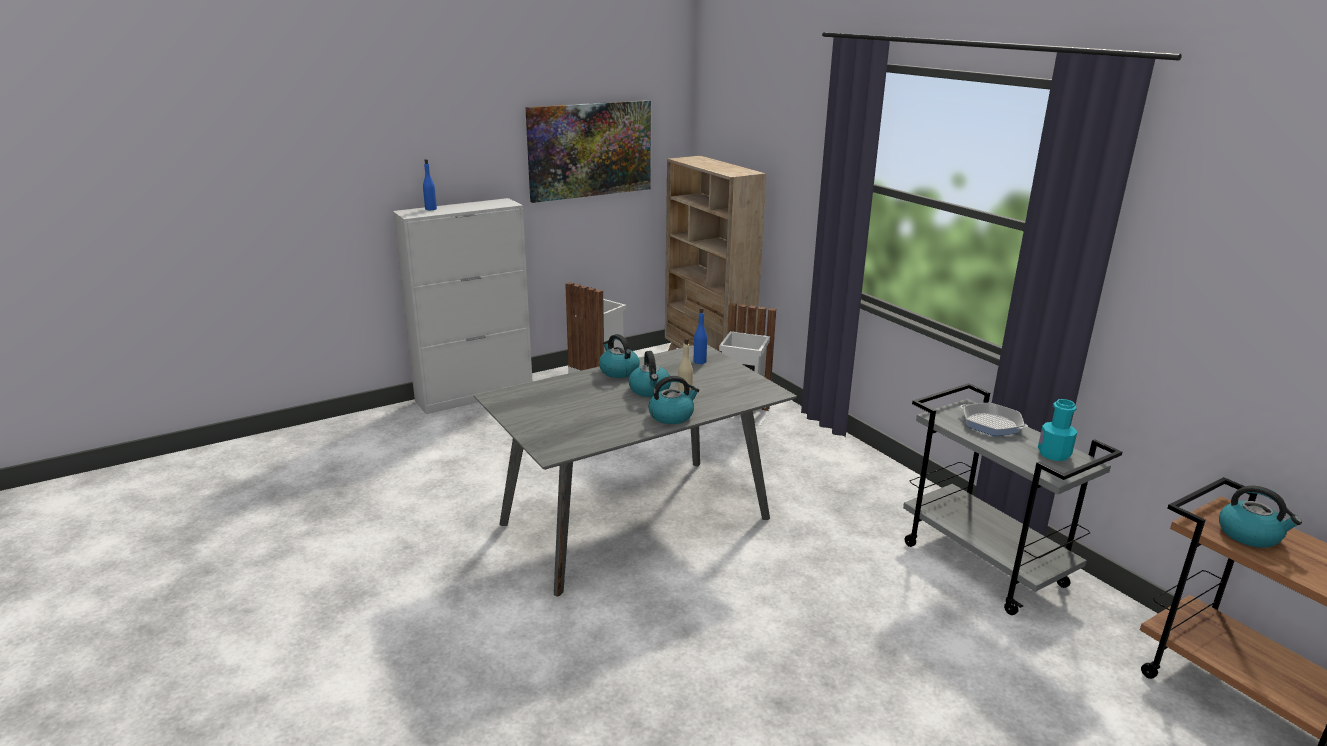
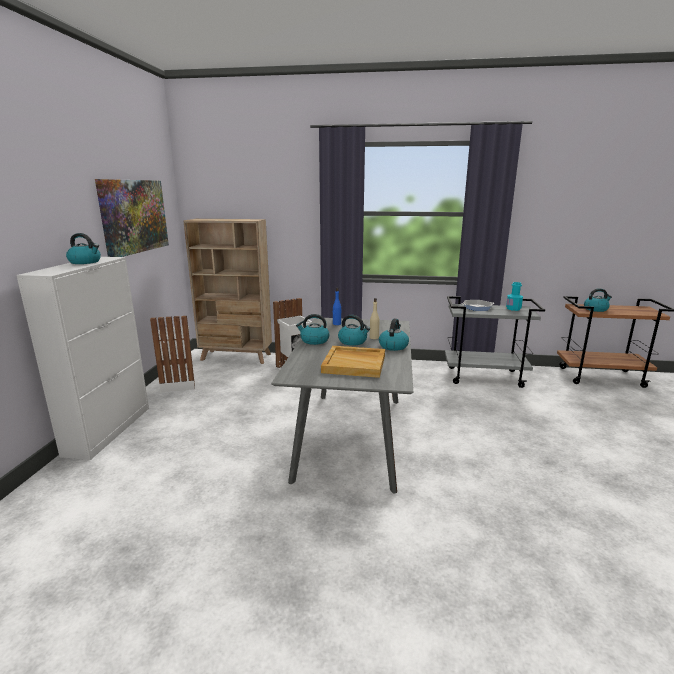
camera: 50 degrees left, 5 degrees down
blue bottle [423,159,437,210] -> none
none -> kettle [66,233,101,264]
none -> beige tray [321,346,385,378]

